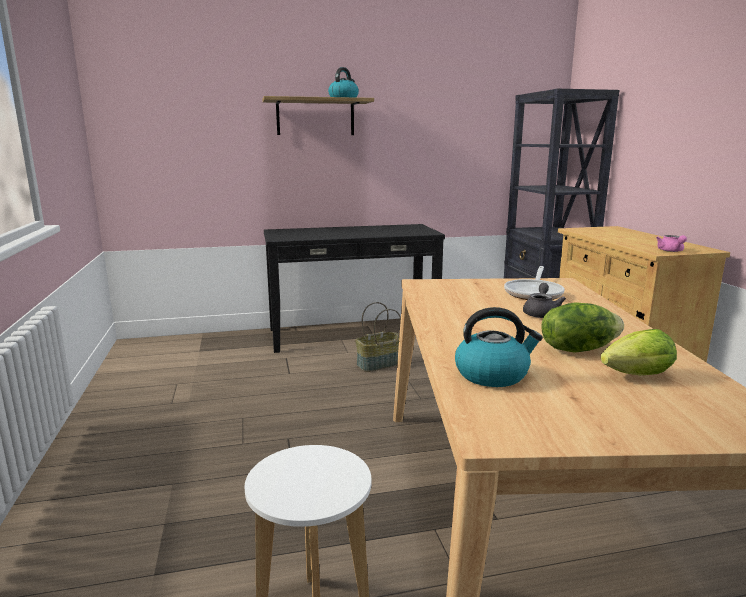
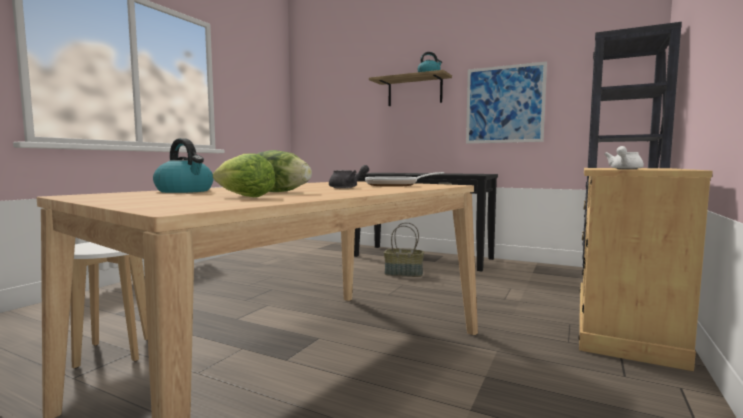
camera: 40 degrees right, 10 degrees down
pink teapot [656,235,687,252] -> white teapot [605,146,644,169]
none -> picture [466,61,547,144]

